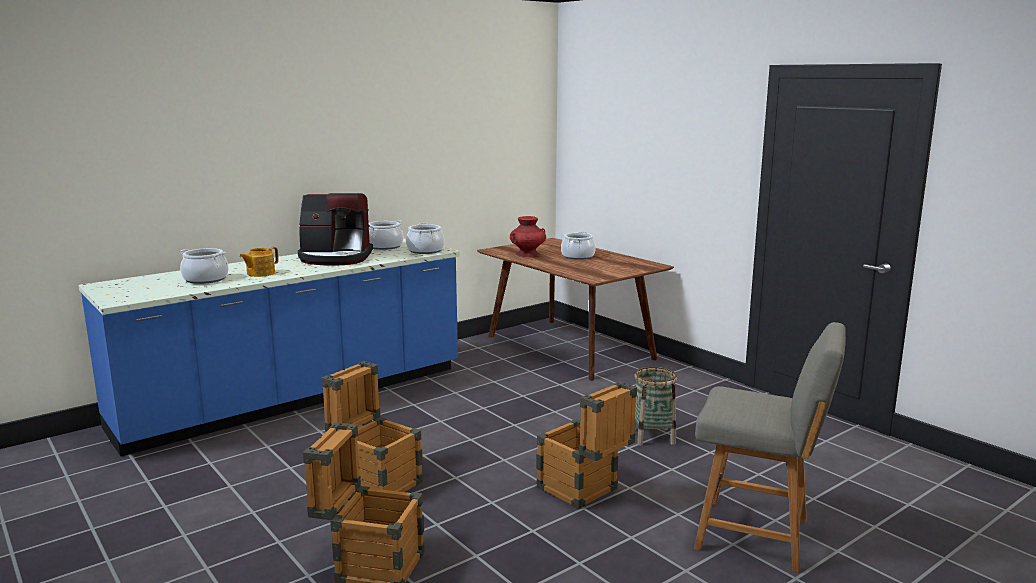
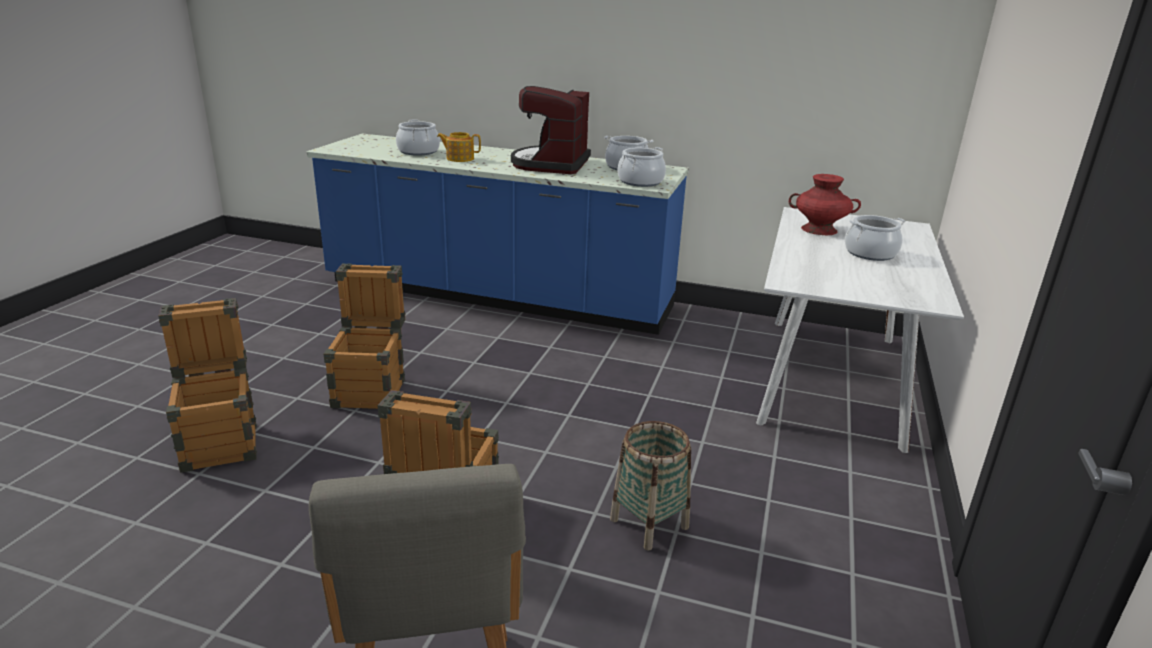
camera: 55 degrees right, 10 degrees up
coffee machine [298,193,373,266] -> coffee machine turned 45 degrees clockwise [511,86,591,174]
brown dining table [477,238,674,380] -> white dining table [756,207,964,453]

